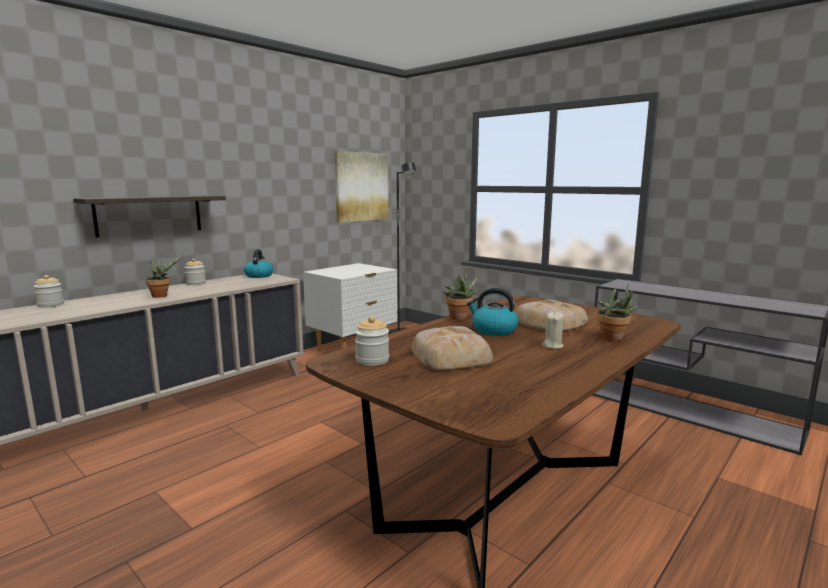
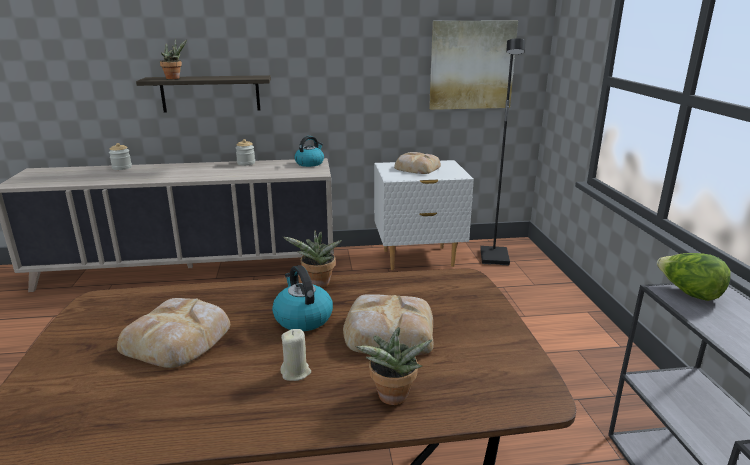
camera: 40 degrees right, 10 degrees up
potted plant [146,255,183,298] -> potted plant moved to [160,39,187,79]
jar [355,316,389,366] -> none
none -> bread [394,152,441,174]
none -> lettuce [657,253,731,301]

